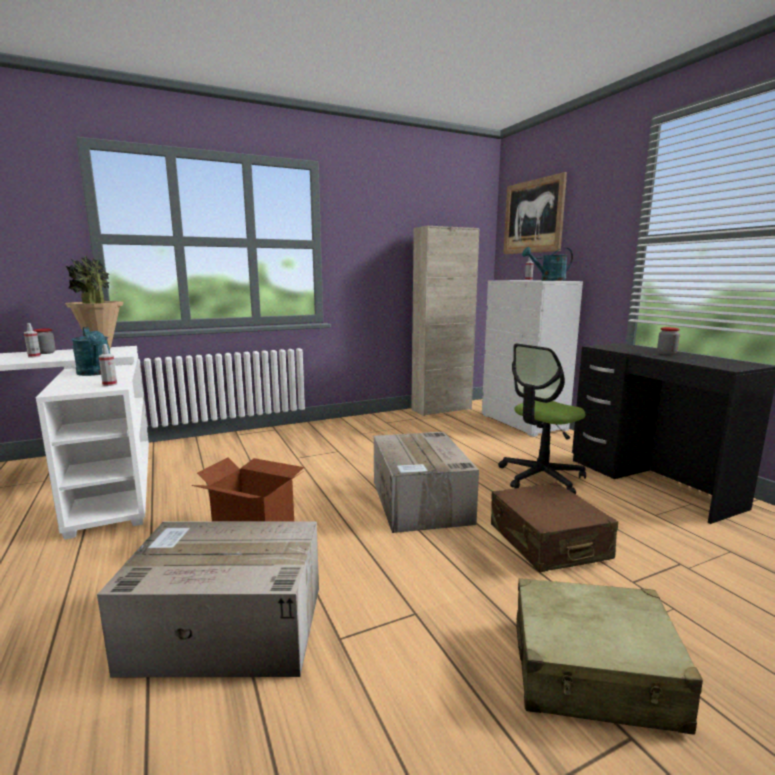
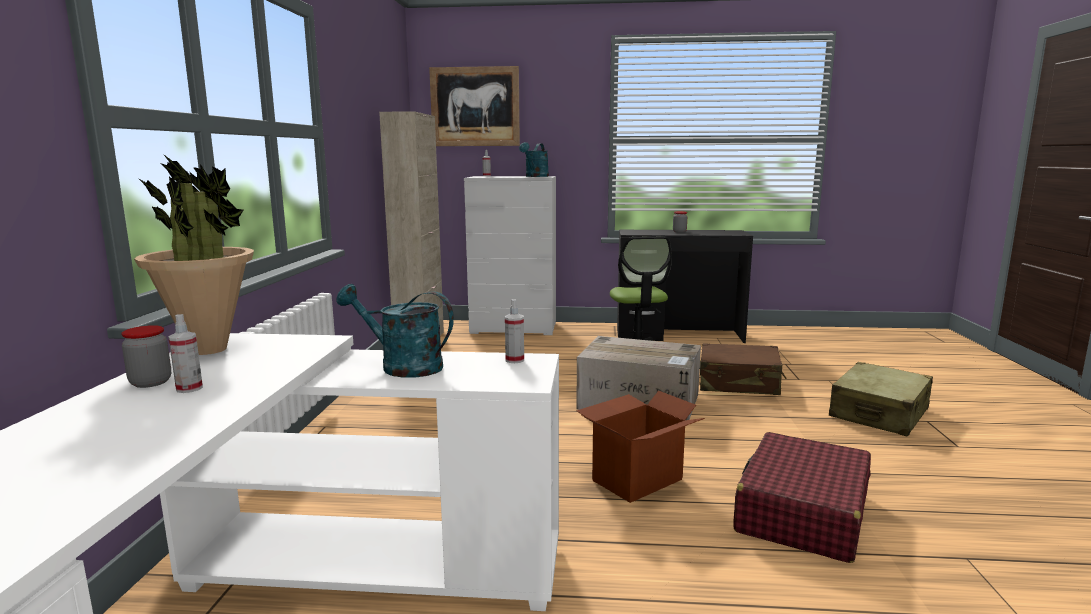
camera: 60 degrees left, 0 degrees up
turquoise watering can [71,327,110,376] -> turquoise watering can turned 150 degrees counterclockwise [336,284,454,378]
cardboard box [97,521,319,677] -> red suitcase [734,432,871,563]

